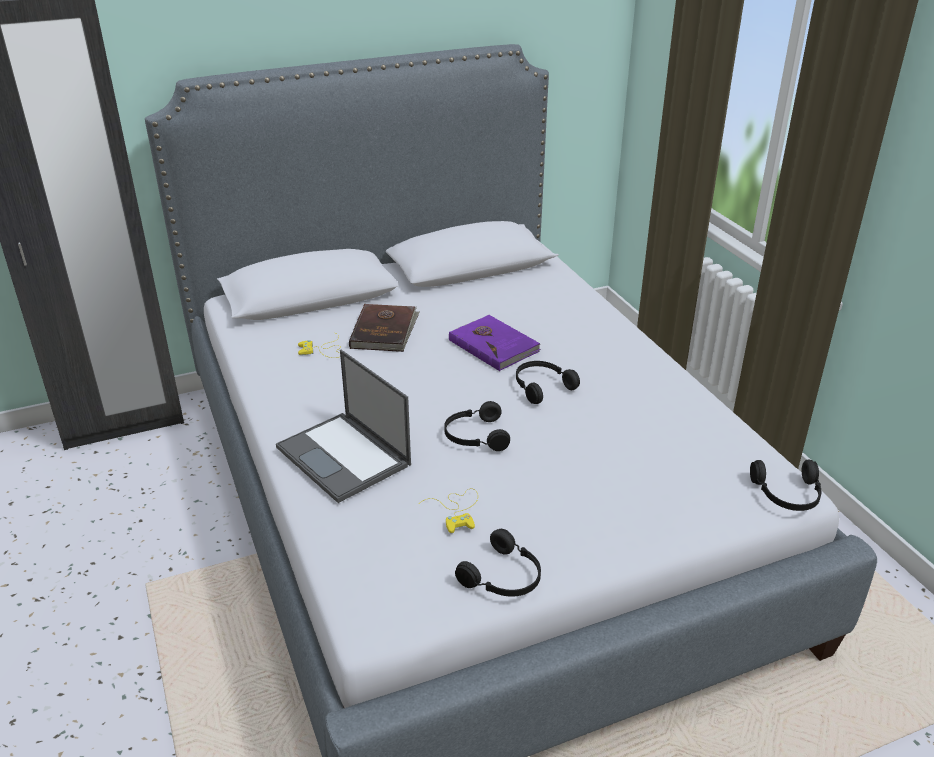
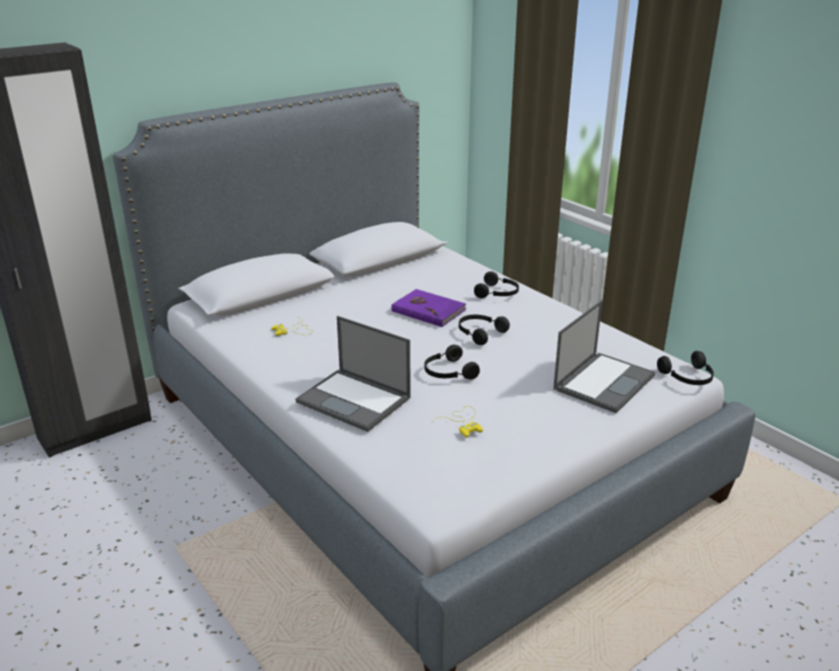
camera: 15 degrees left, 5 degrees down
brown book [349,304,420,352] -> none
black headphones [455,529,541,597] -> black headphones moved to [474,271,519,298]
none -> laptop [553,300,655,413]

